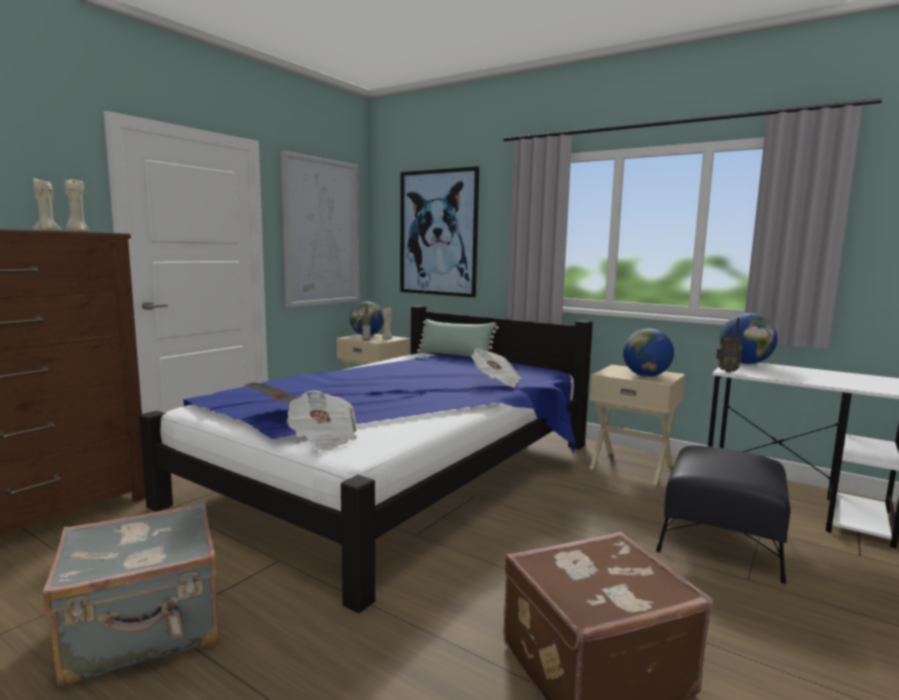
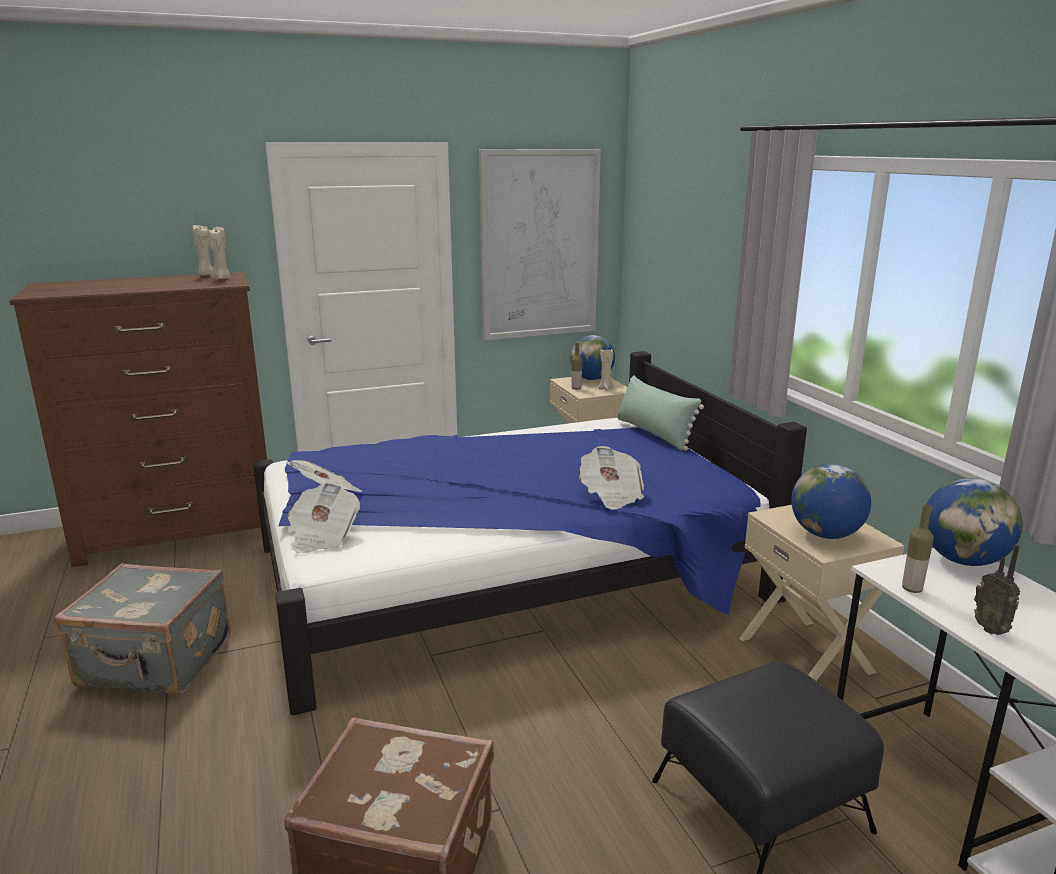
camera: 35 degrees right, 10 degrees up
picture [400,166,479,297] -> none
radio [716,318,743,373] -> radio moved to [974,544,1020,635]
none -> bottle [902,504,934,593]

